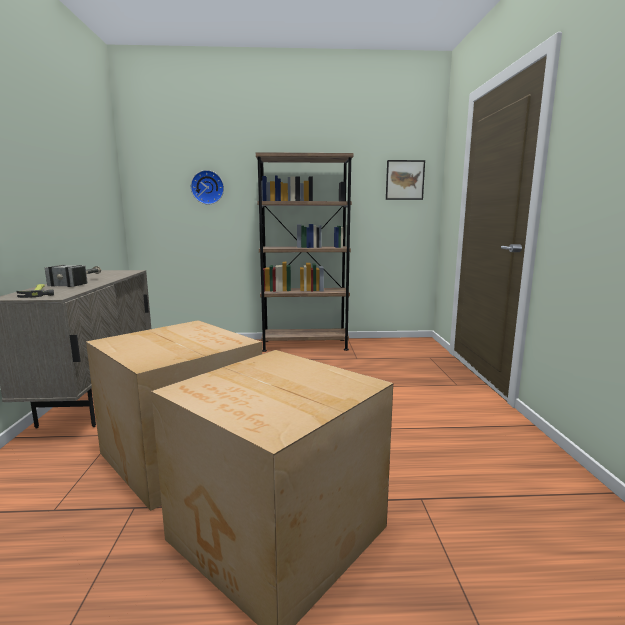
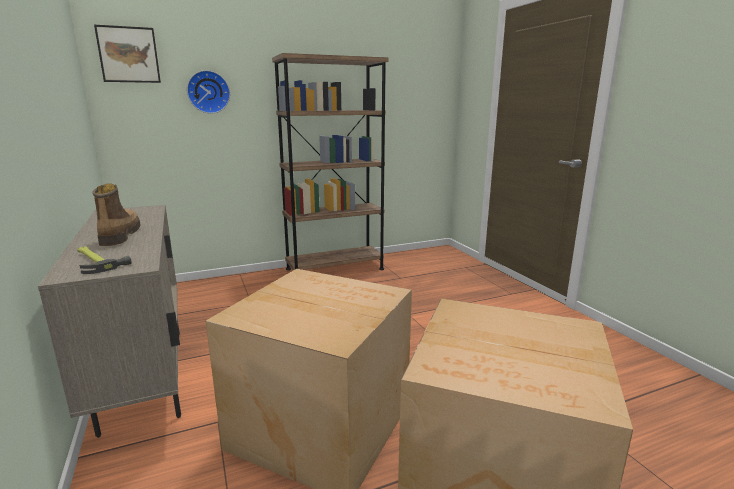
camera: 20 degrees left, 5 degrees up
hammer [45,265,101,287] -> boot [92,183,140,246]
picture [386,160,425,200] -> picture moved to [94,25,161,83]

